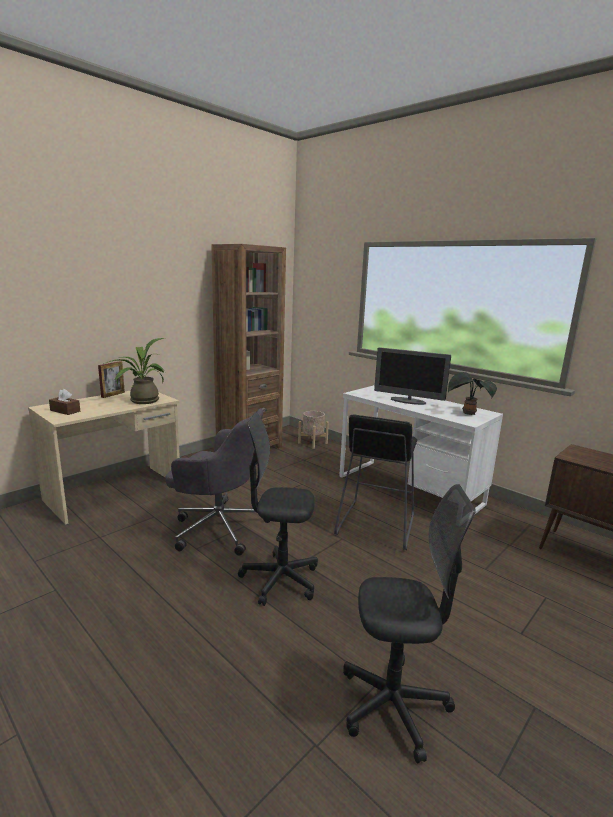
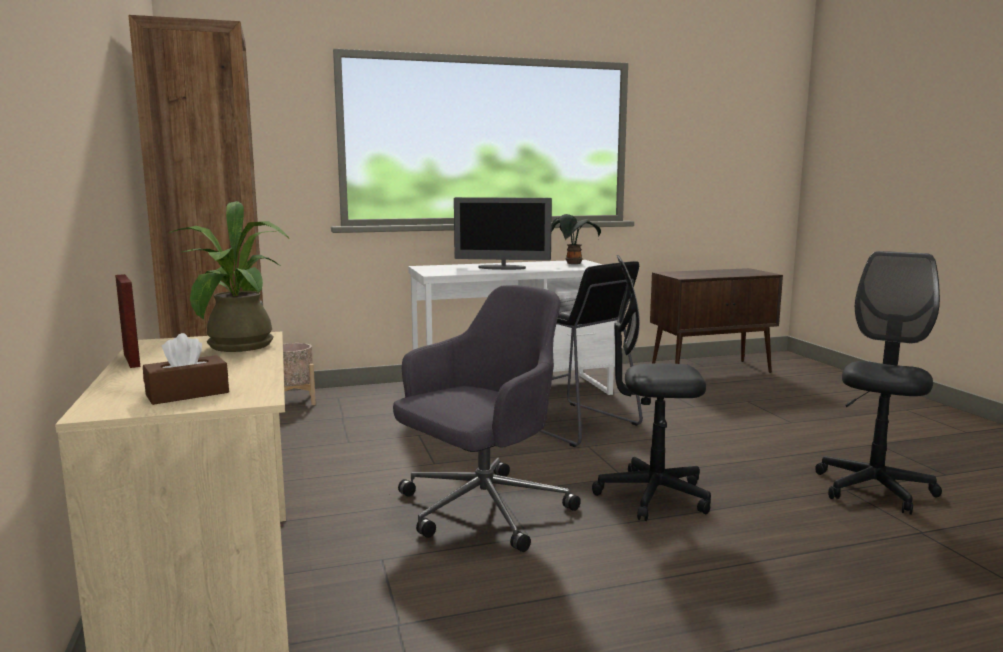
camera: 60 degrees left, 5 degrees down
black office chair [238,413,318,606] -> black office chair turned 60 degrees clockwise [592,255,711,521]
monitor [374,347,451,405] -> monitor turned 45 degrees clockwise [454,197,552,270]

